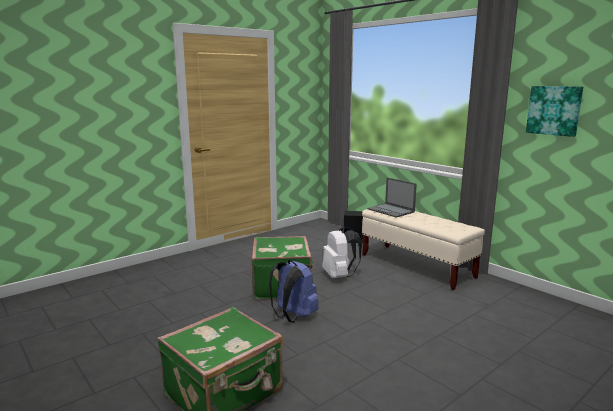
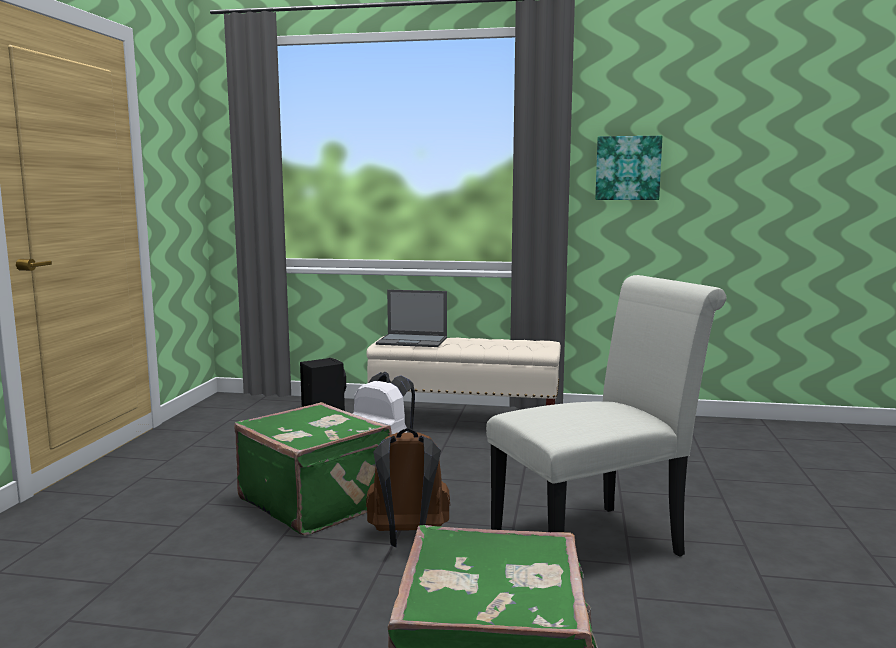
camera: 40 degrees left, 5 degrees down
blue backpack [269,260,318,323] -> brown backpack [366,428,450,547]
none -> white chair [486,275,726,556]

